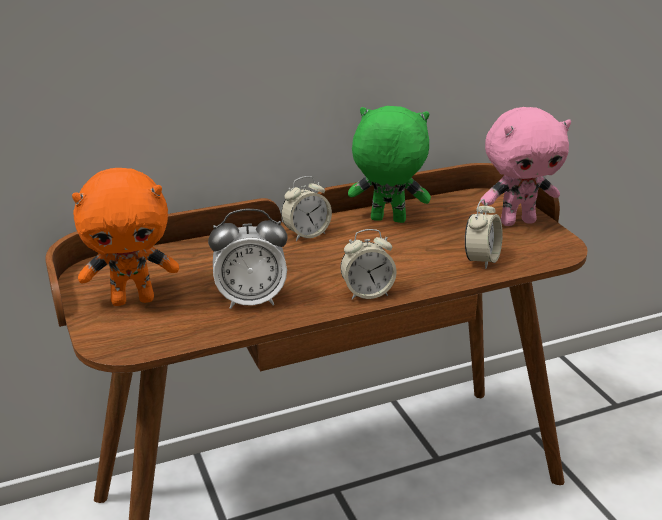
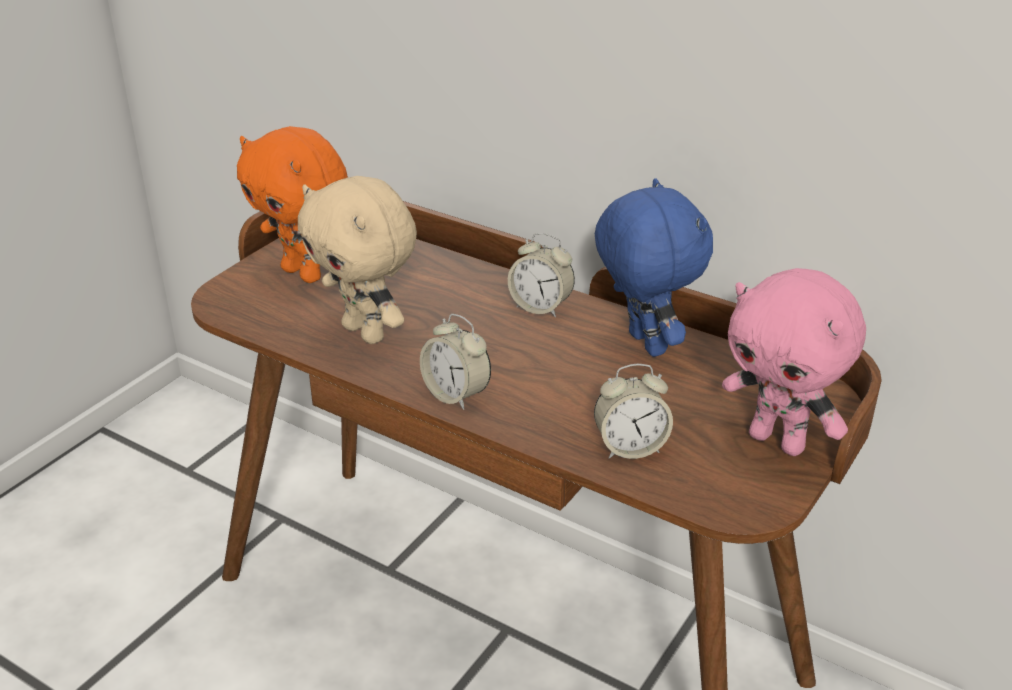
camera: 55 degrees right, 5 degrees up
alarm clock [208,209,288,309] -> beige plush toy [298,176,417,344]
green plush toy [348,106,431,223] -> blue plush toy [595,178,713,357]

